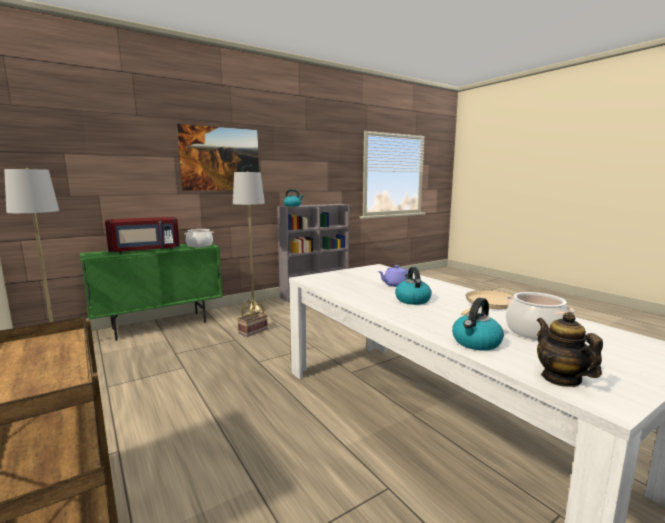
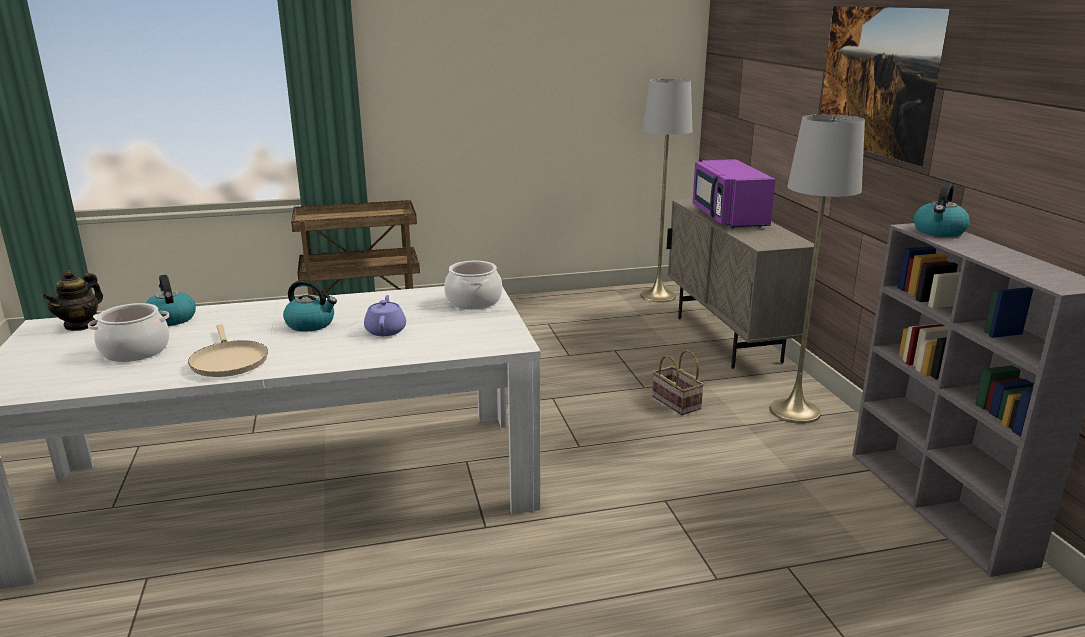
camera: 110 degrees right, 10 degrees up
green cabinet [80,244,223,341] -> beige cabinet [667,199,820,369]
red microwave [105,217,180,254] -> purple microwave [692,159,776,229]
cooking pot [184,229,213,247] -> cooking pot moved to [444,261,502,309]
teapot [537,312,603,387] -> teapot turned 105 degrees clockwise [43,270,103,331]

